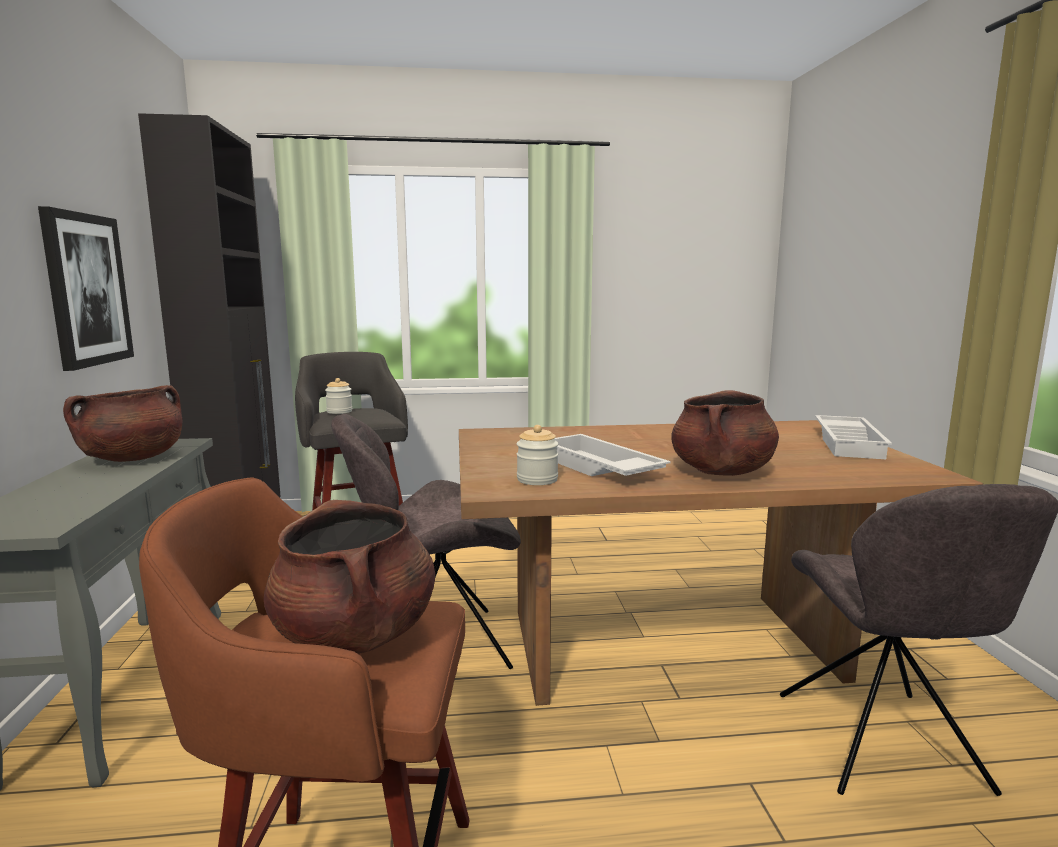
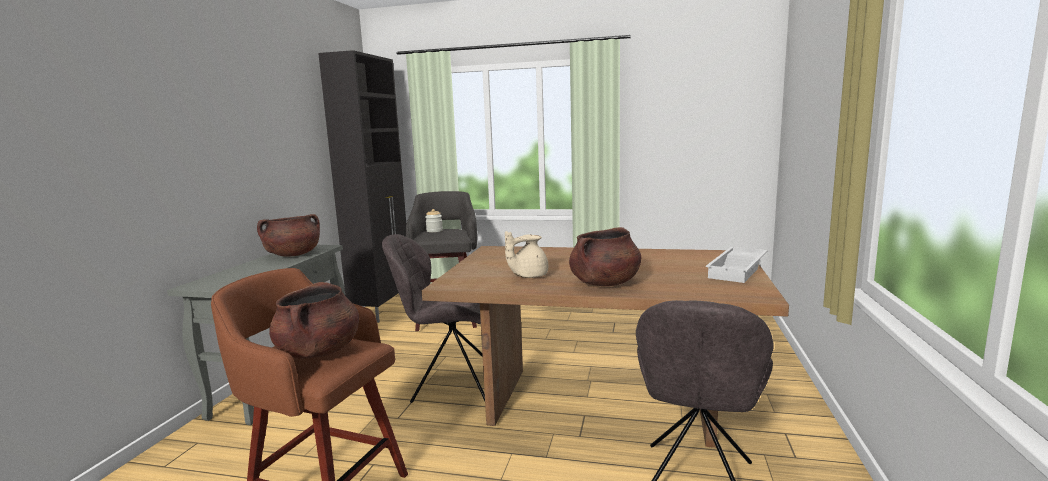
camera: 20 degrees right, 0 degrees up
picture [38,206,134,371] -> none
jar [517,425,558,485] -> none
white tray [555,434,671,476] -> beige teapot [505,231,548,278]

